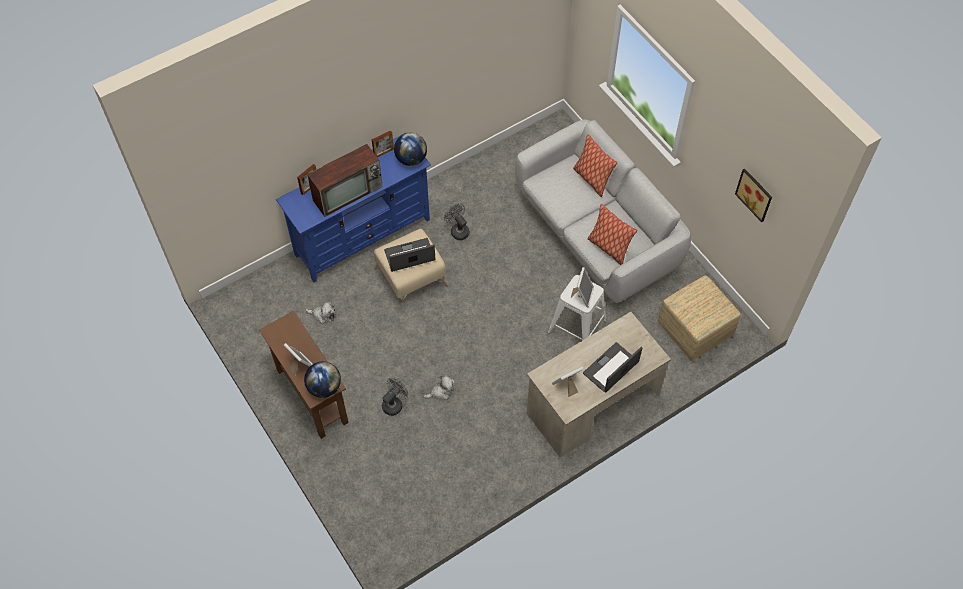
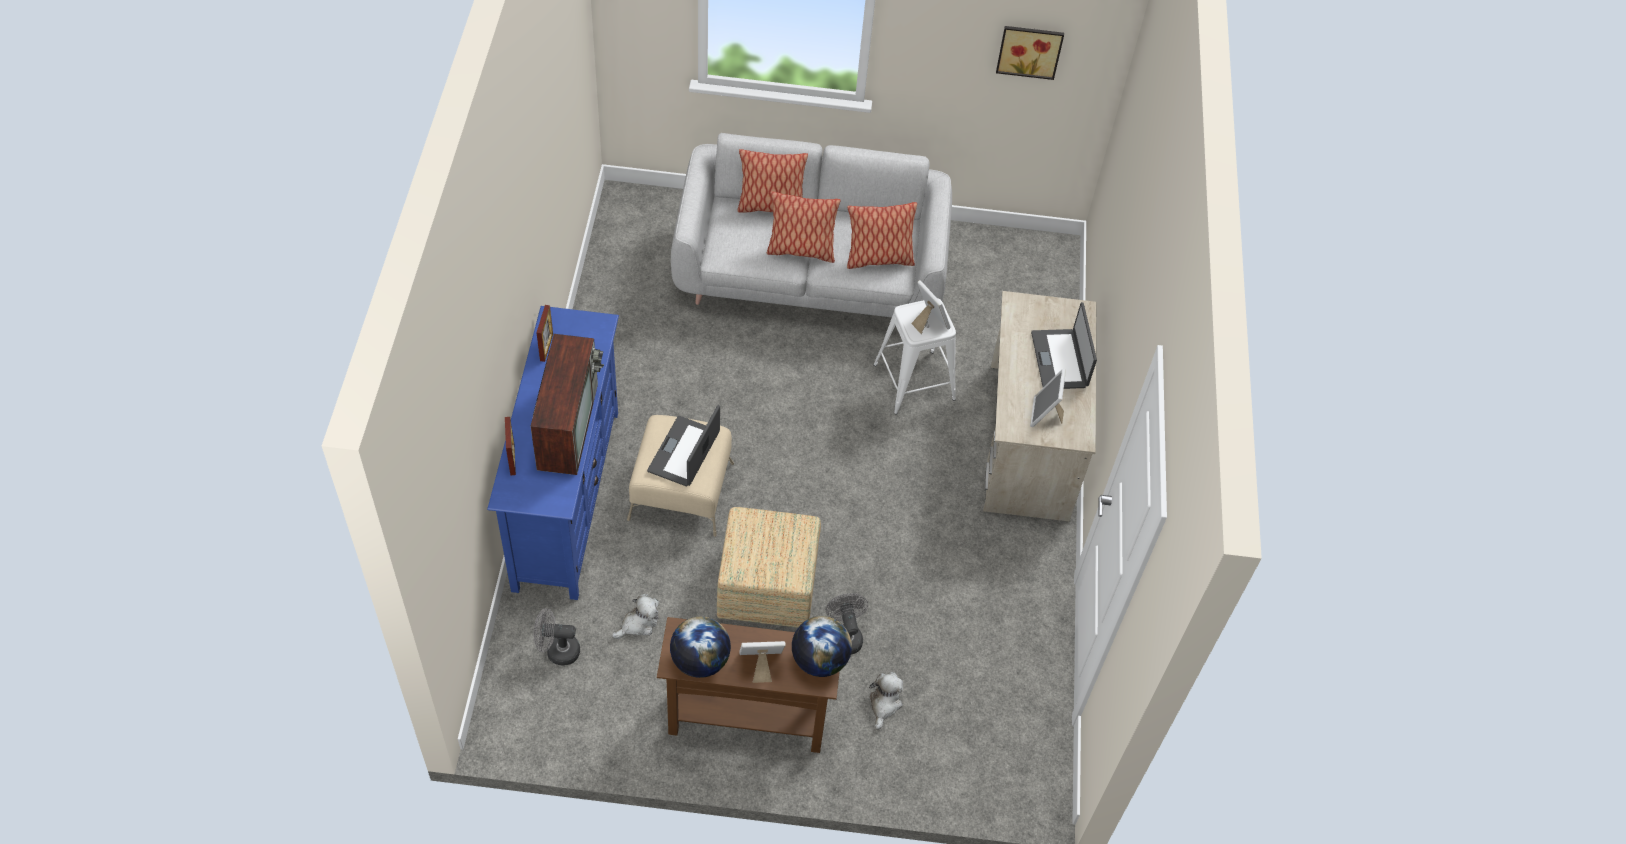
camera: 55 degrees left, 5 degrees down
globe [394,133,427,166] -> globe moved to [670,617,731,678]
plush toy [423,375,455,400] -> plush toy moved to [869,672,903,730]
grey fan [444,203,470,240] -> grey fan moved to [533,608,580,665]
ottoman [658,276,741,361] -> ottoman moved to [717,507,821,628]
none -> pillow [767,191,840,263]

